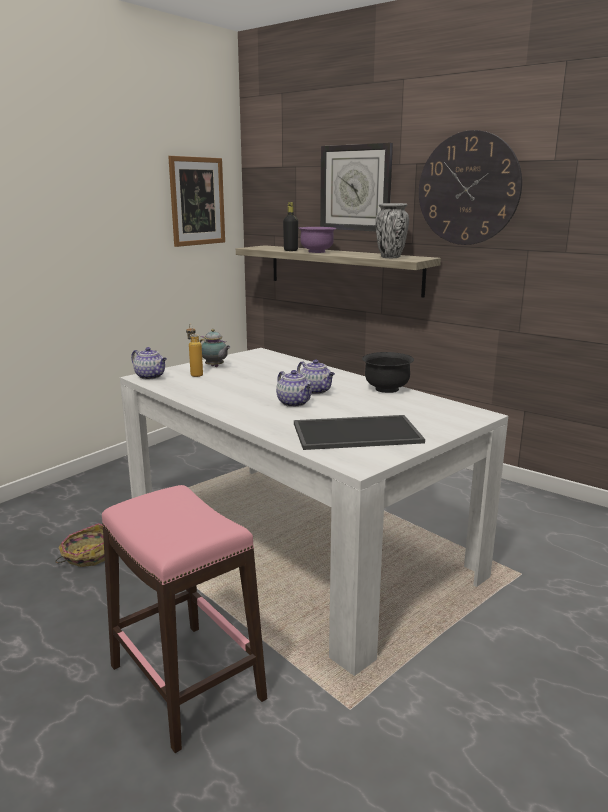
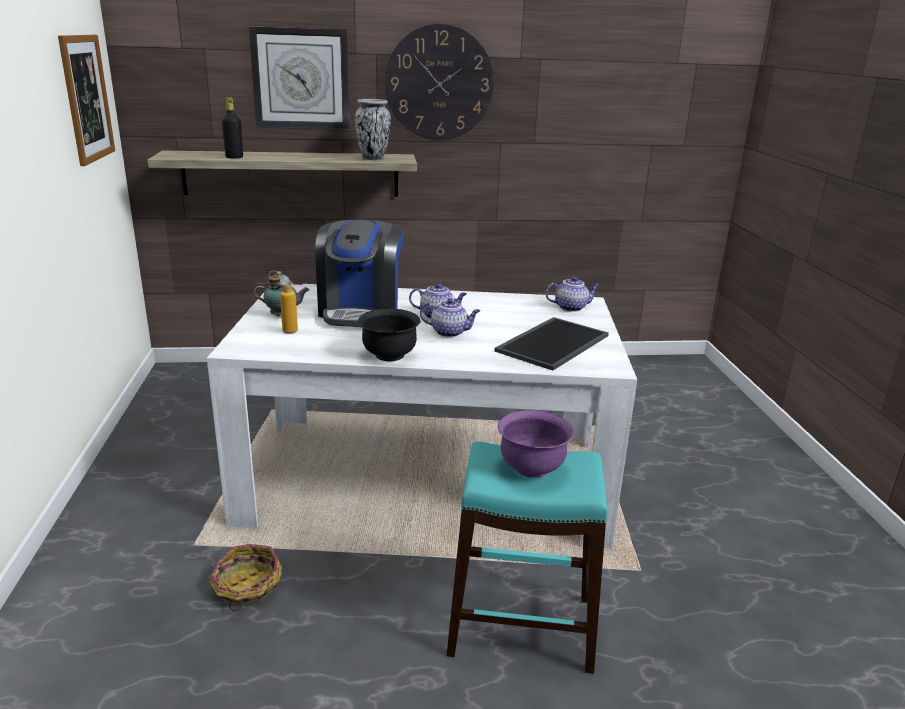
camera: 45 degrees left, 5 degrees up
pink stool [102,485,267,753] -> turquoise stool [447,441,607,674]
teapot [131,347,167,380] -> teapot moved to [546,276,600,312]
purple bowl [299,227,336,253] -> purple bowl moved to [498,410,574,478]
black bowl [362,352,414,393] -> black bowl moved to [358,309,421,361]
none -> coffee machine [315,220,404,327]

